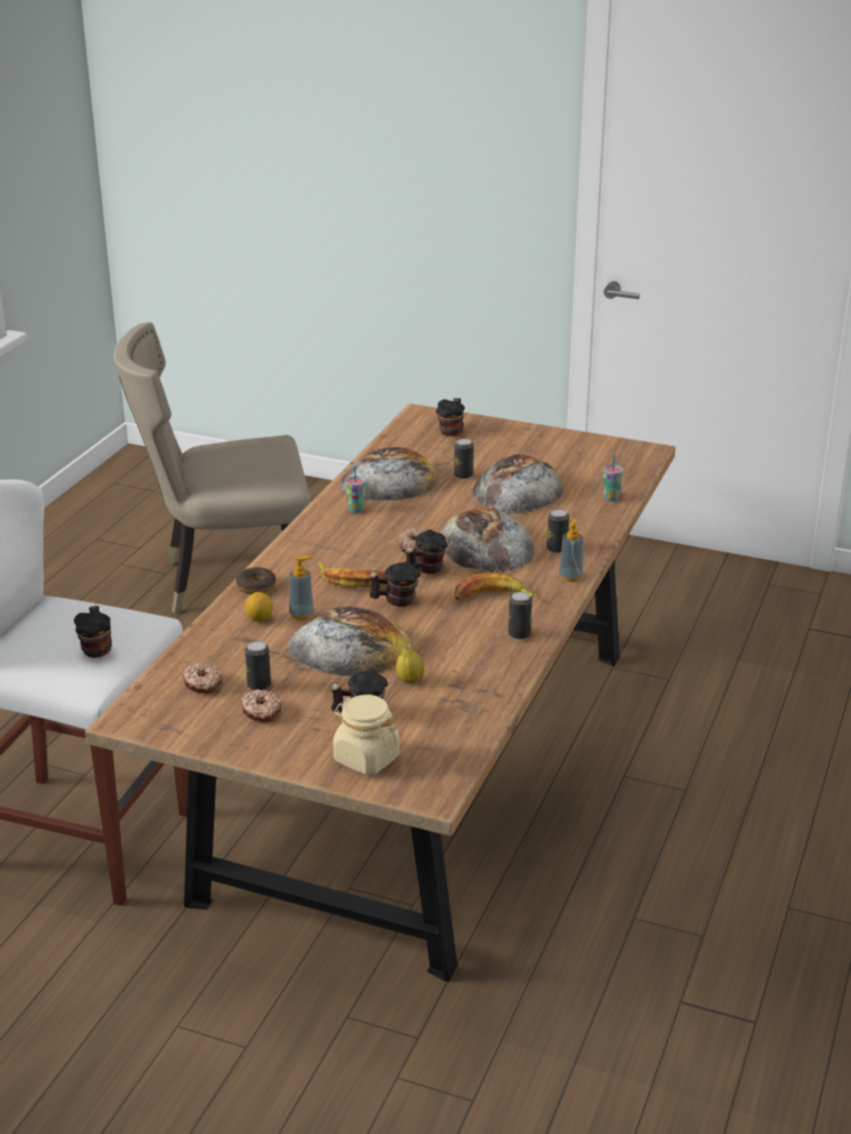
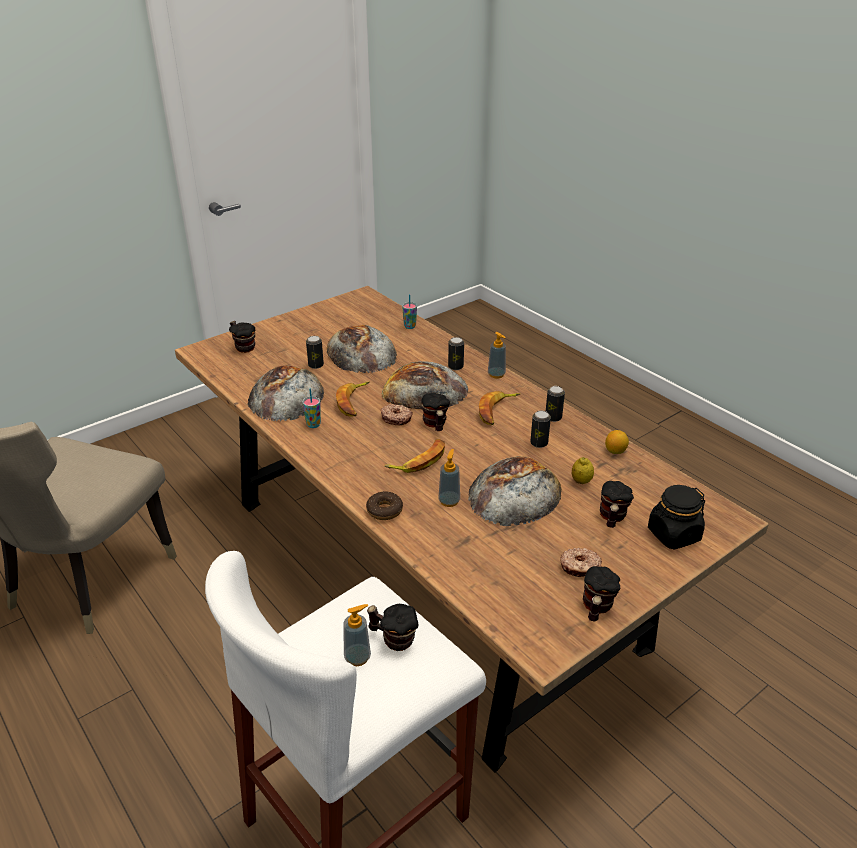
camera: 60 degrees left, 5 degrees up
donut [182,662,223,694] -> none
lemon [245,592,273,622] -> lemon moved to [605,430,629,454]
can [245,641,271,691] -> can moved to [530,411,551,448]
beige jar [333,695,400,775] -> black jar [648,485,705,549]
mug [369,561,421,607] -> mug moved to [583,566,620,622]
none -> banana [336,382,370,417]
none -> soap dispenser [343,604,371,666]

